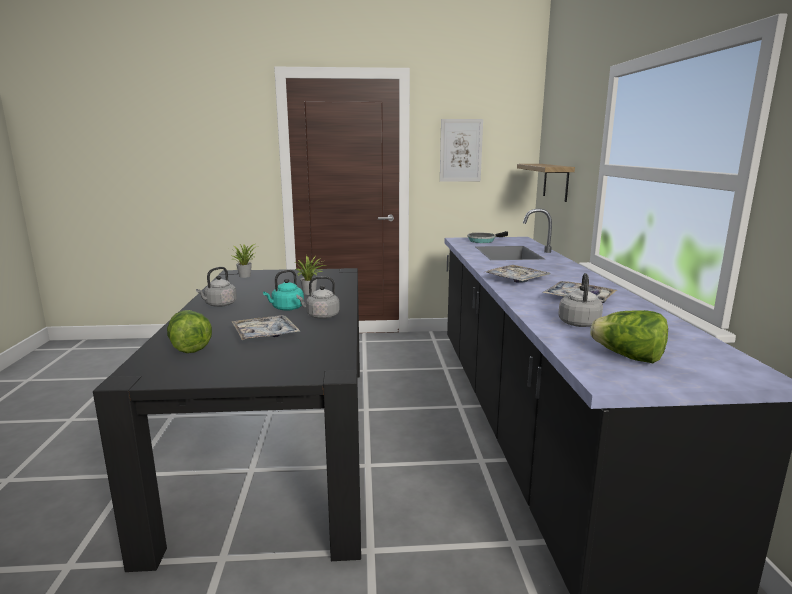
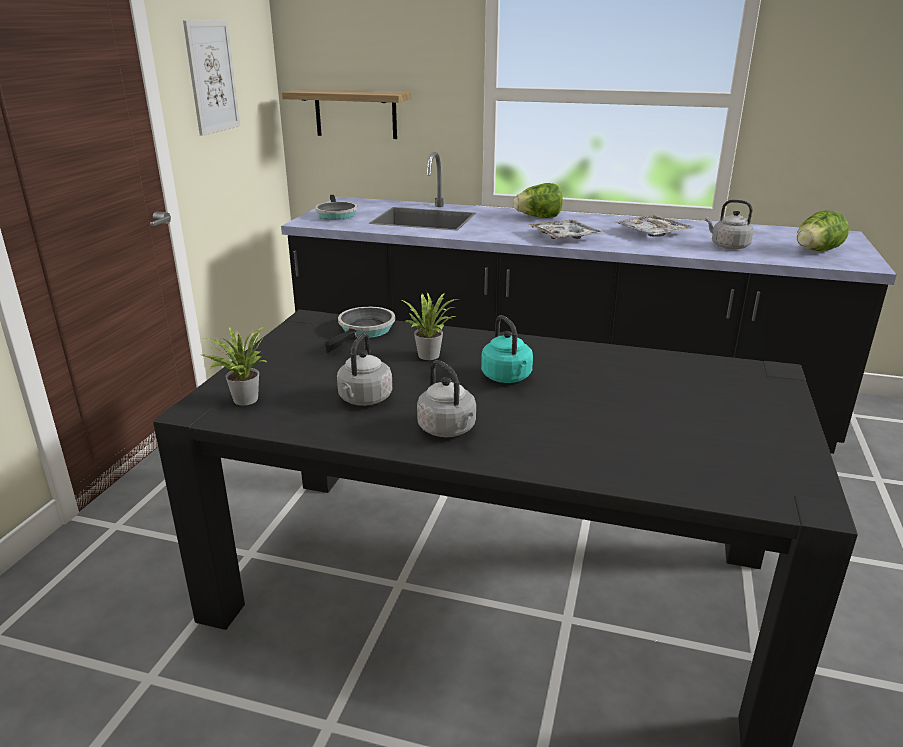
camera: 70 degrees left, 10 degrees up
lettuce [167,310,212,353] -> lettuce moved to [514,183,563,218]
tray [231,315,300,340] -> none
grey kettle [296,276,340,319] -> grey kettle moved to [337,333,393,406]
none -> frying pan [325,307,395,353]

